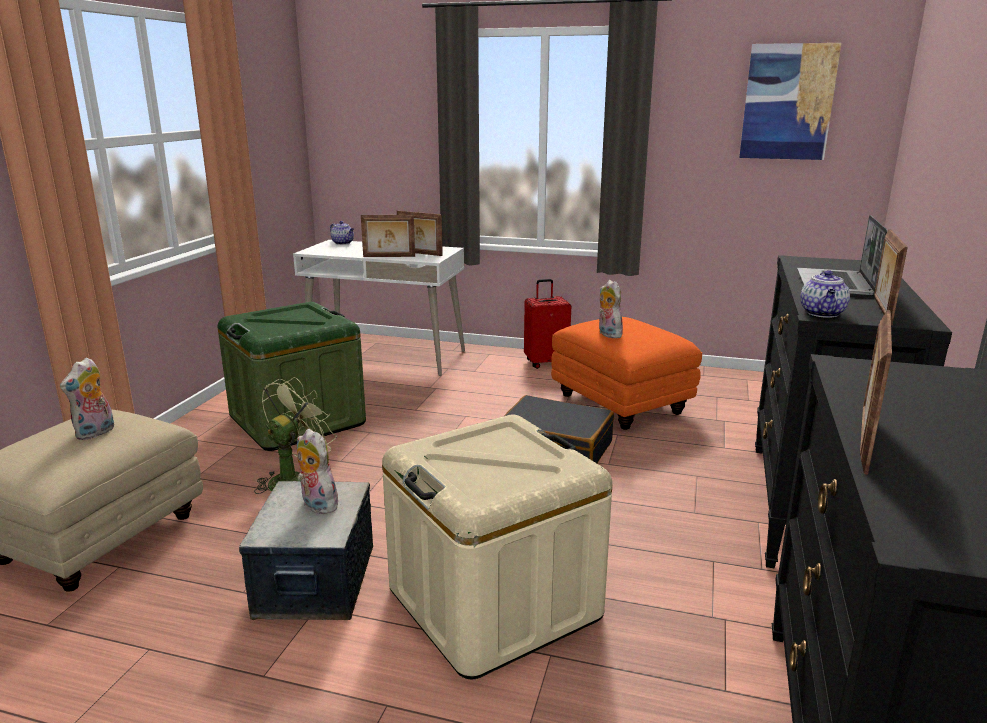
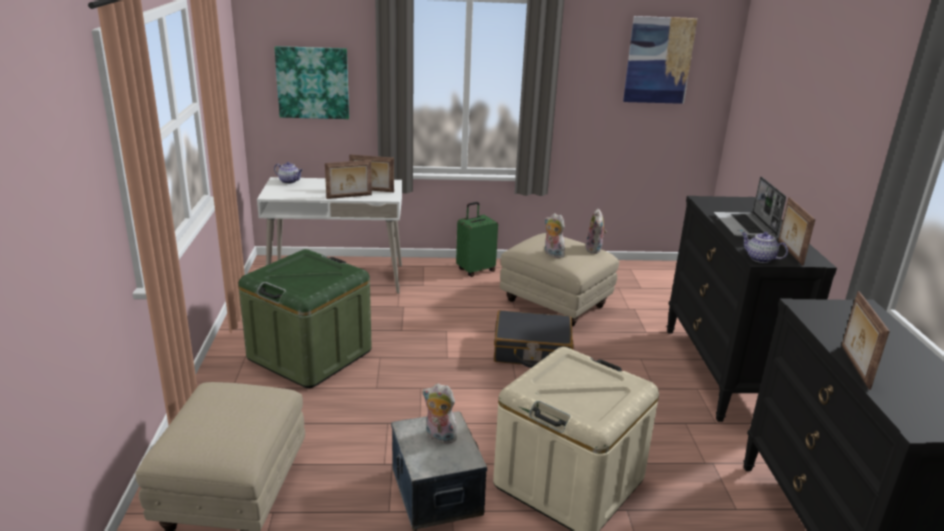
camera: 20 degrees left, 5 degrees up
plush toy [60,357,114,440] -> plush toy moved to [586,209,607,254]
green fan [254,377,337,494] -> none
red suitcase [524,279,571,369] -> green suitcase [456,202,498,277]
orange ottoman [551,317,702,430] -> beige ottoman [500,233,619,327]
teapot [800,270,850,318] -> teapot turned 135 degrees clockwise [741,232,788,263]
none -> picture [274,46,349,119]

